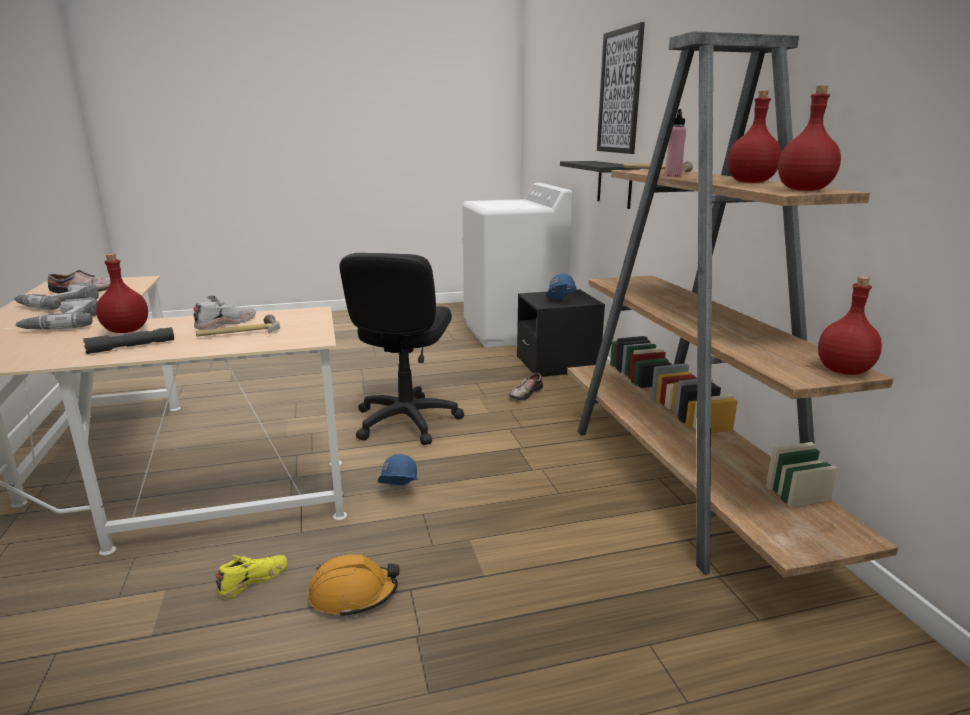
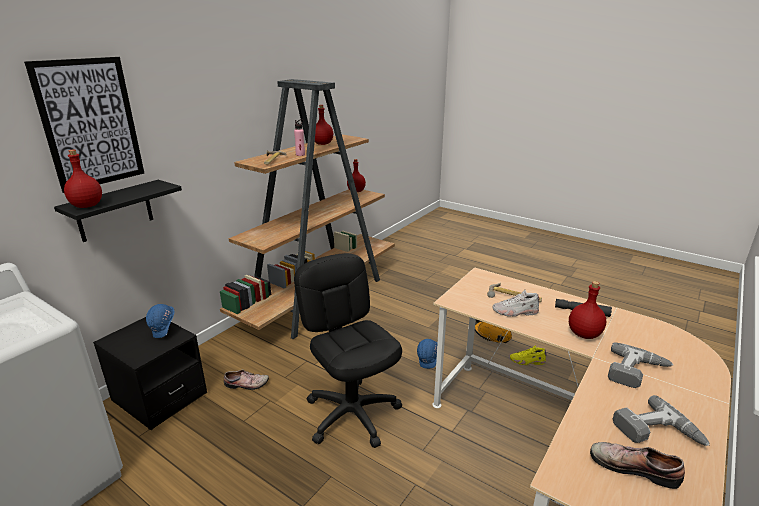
camera: 130 degrees left, 5 degrees up
black office chair [339,253,464,445] -> black office chair turned 90 degrees counterclockwise [294,253,402,448]
red bottle [778,85,841,191] -> red bottle moved to [64,150,102,208]

